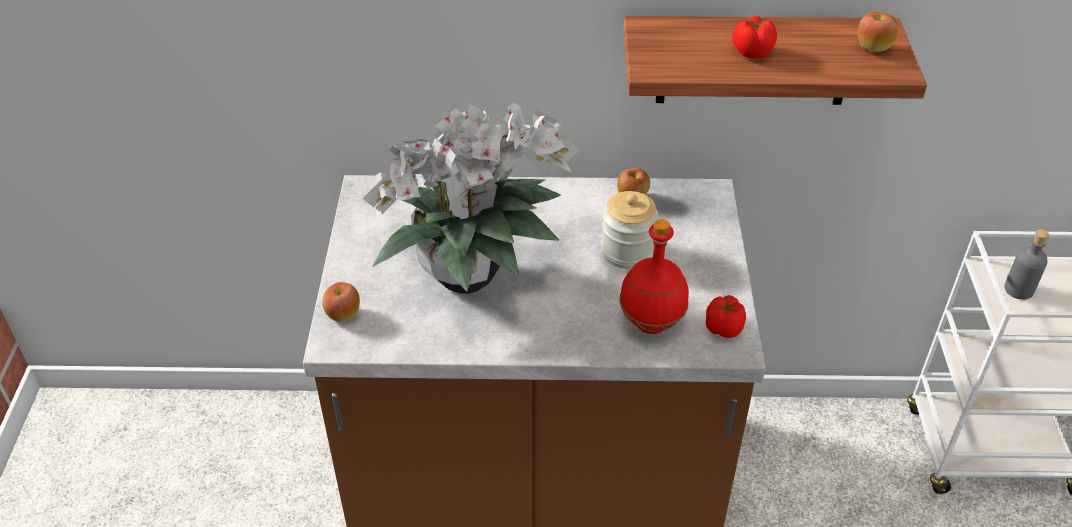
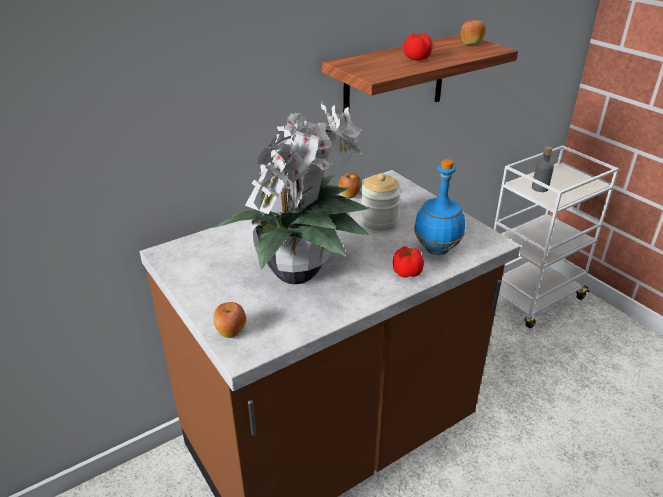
camera: 35 degrees left, 10 degrees down
red bottle [619,219,689,334] -> blue bottle [414,159,465,255]
tomato [706,295,746,338] -> tomato moved to [393,246,424,278]

